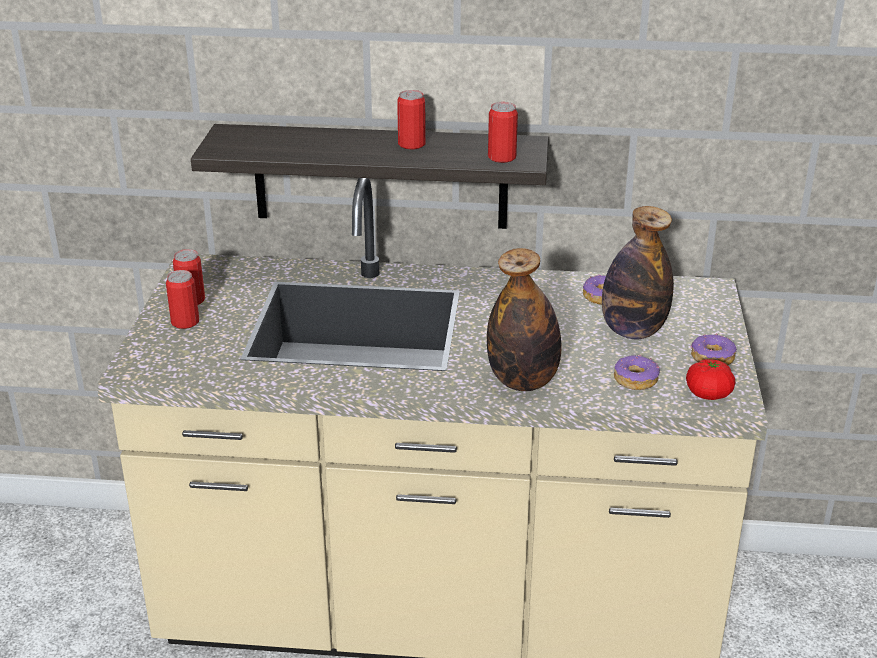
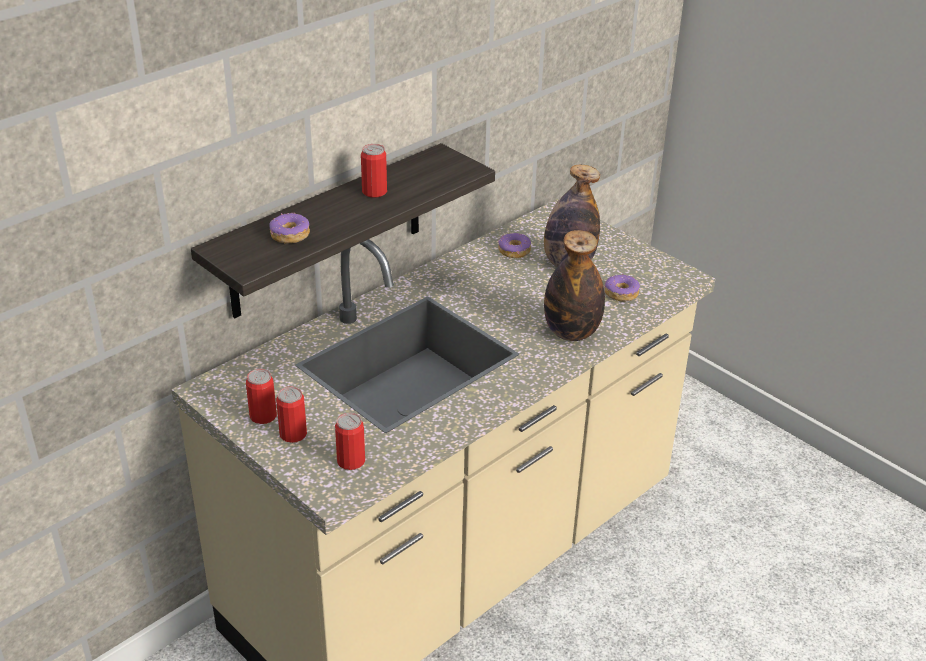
camera: 50 degrees left, 5 degrees up
can [488,102,518,163] -> can moved to [335,413,365,470]
tomato [686,359,735,400] -> none
donut [691,333,737,365] -> donut moved to [269,213,310,243]

